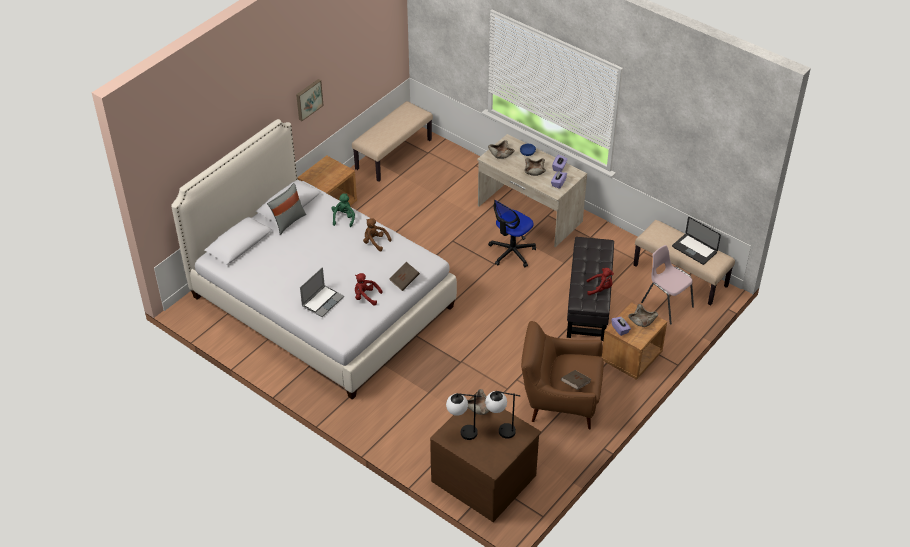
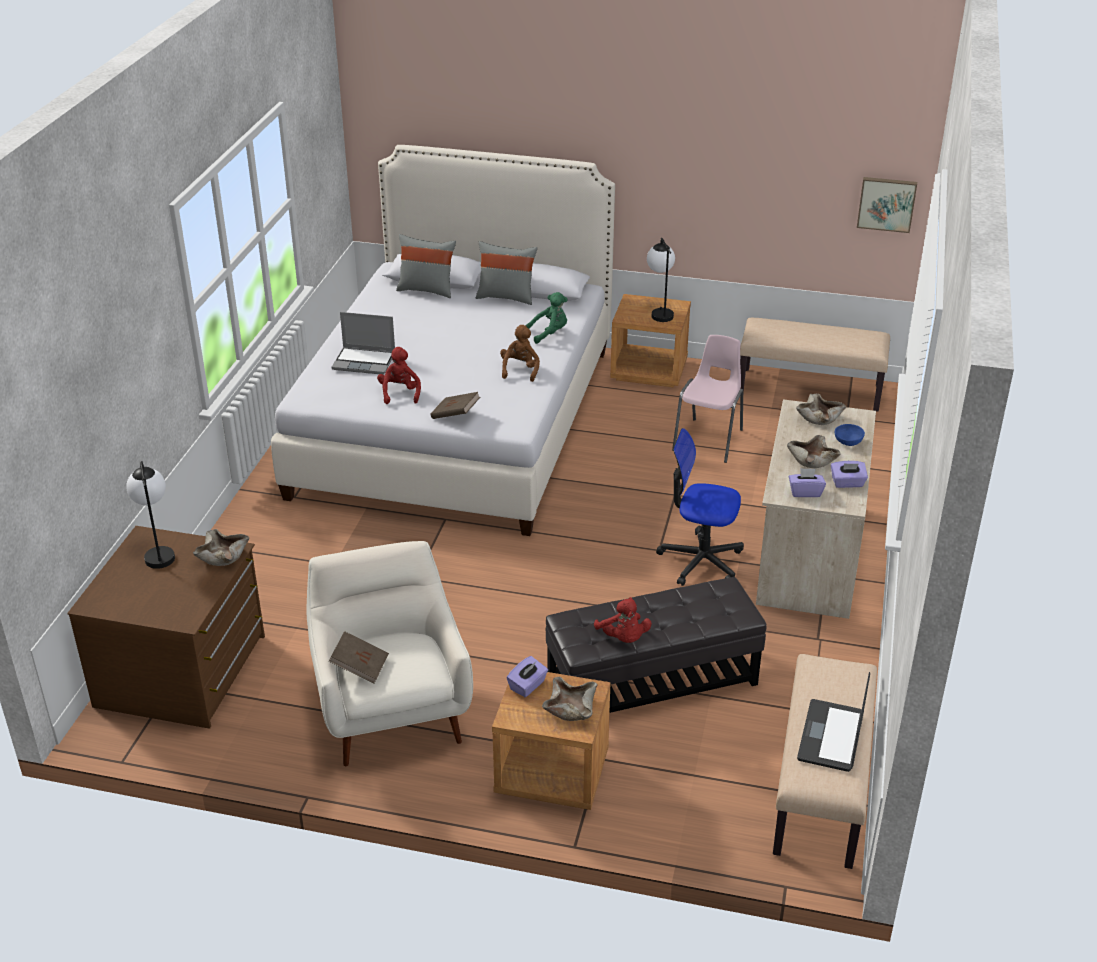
camera: 65 degrees right, 10 degrees down
picture [296,79,324,121] -> picture moved to [857,177,917,233]
table lamp [485,391,521,439] -> table lamp moved to [647,238,675,322]
brown armchair [521,321,604,429] -> white armchair [306,541,473,766]
pink chair [641,245,694,325] -> pink chair moved to [672,335,743,463]
none -> grey pillow [396,234,456,298]

